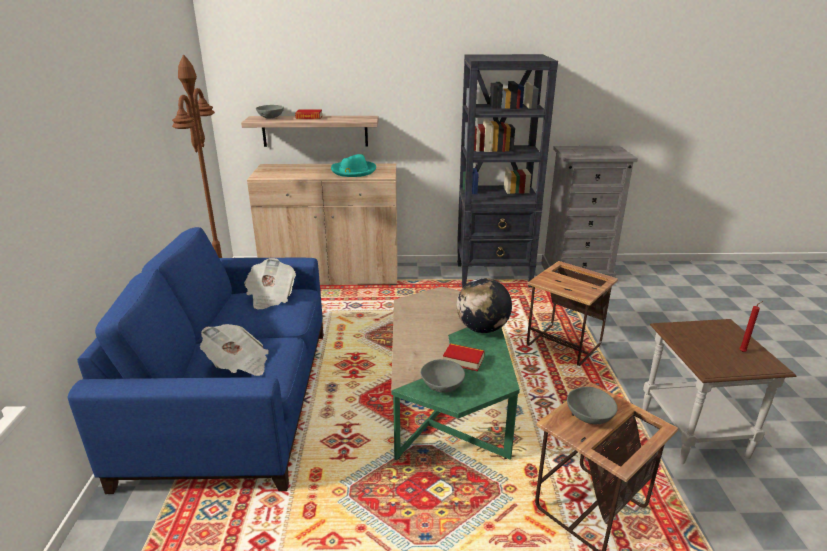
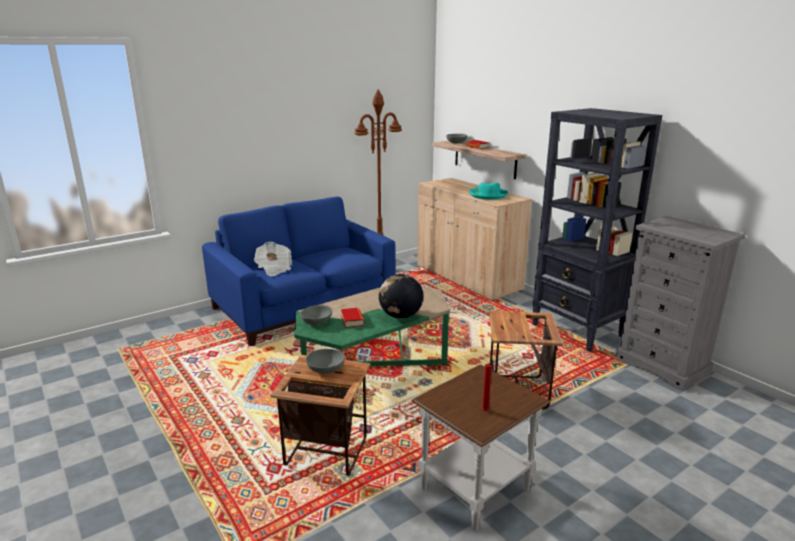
camera: 55 degrees right, 5 degrees down
newspaper [244,258,296,310] -> none

